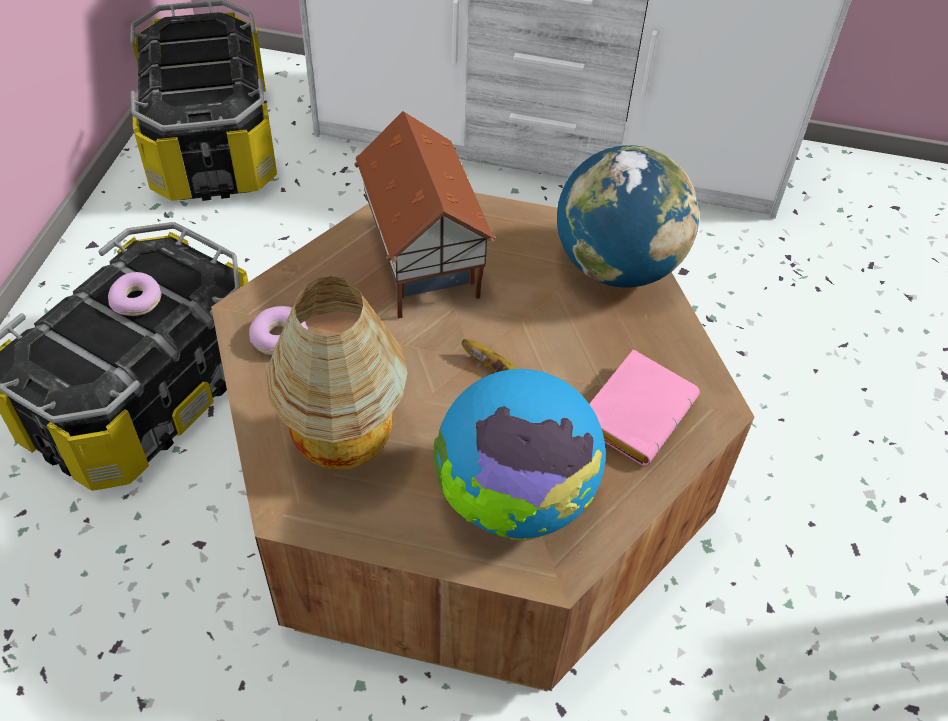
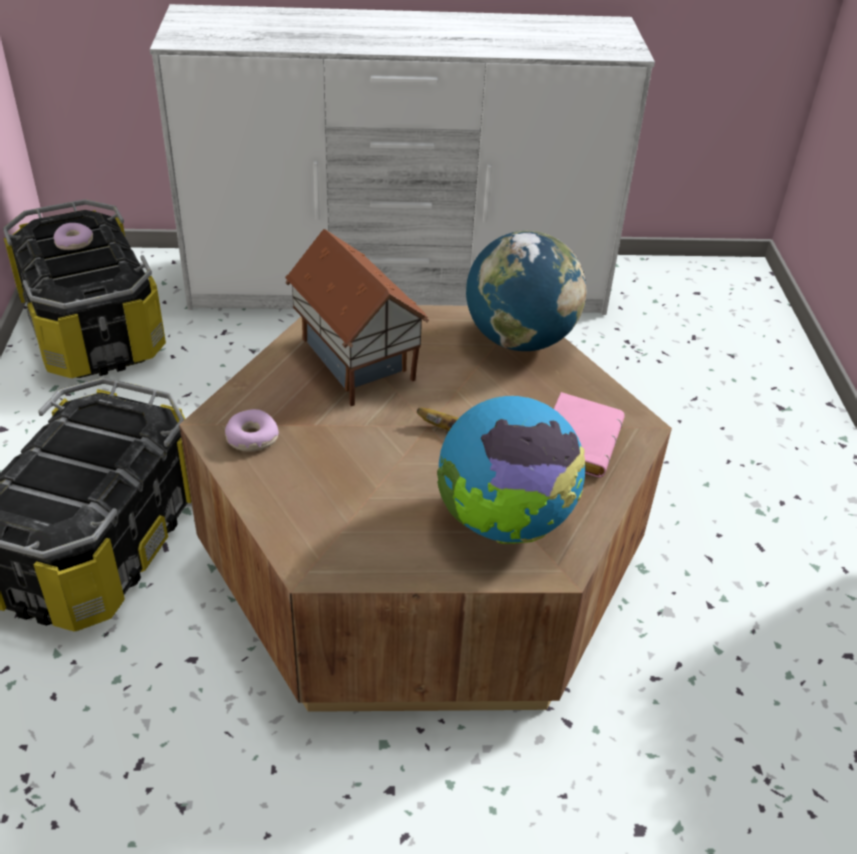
camera: 15 degrees left, 10 degrees down
donut [108,272,162,316] -> donut moved to [54,223,93,250]
table lamp [266,276,407,470] -> none

